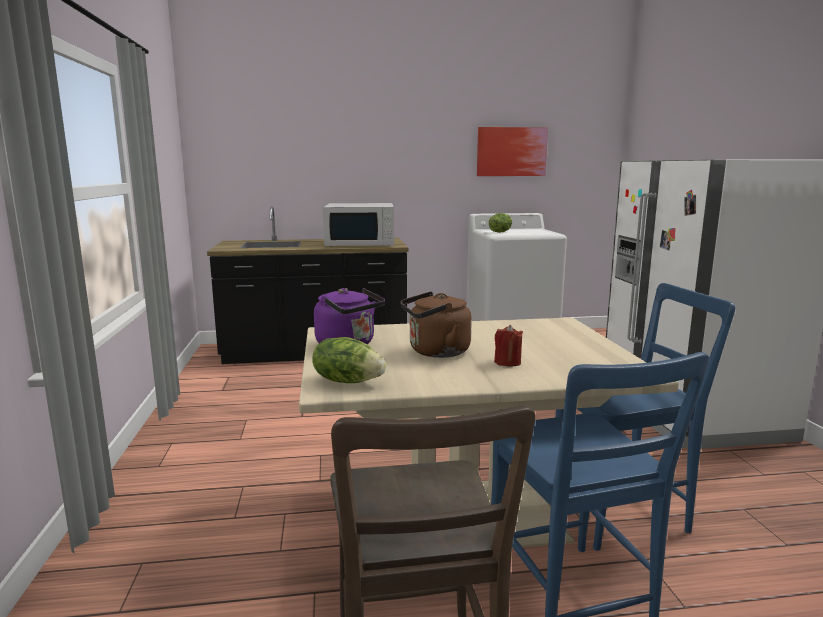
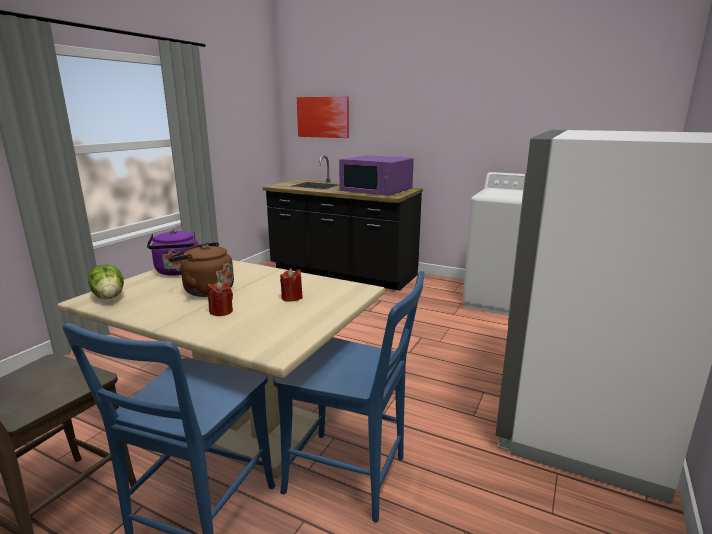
camera: 35 degrees right, 5 degrees up
white microwave [323,203,394,246] -> purple microwave [339,155,414,196]
picture [477,127,548,176] -> picture moved to [297,96,349,138]
lettuce [489,213,512,233] -> none
none -> red candle [280,268,303,302]

